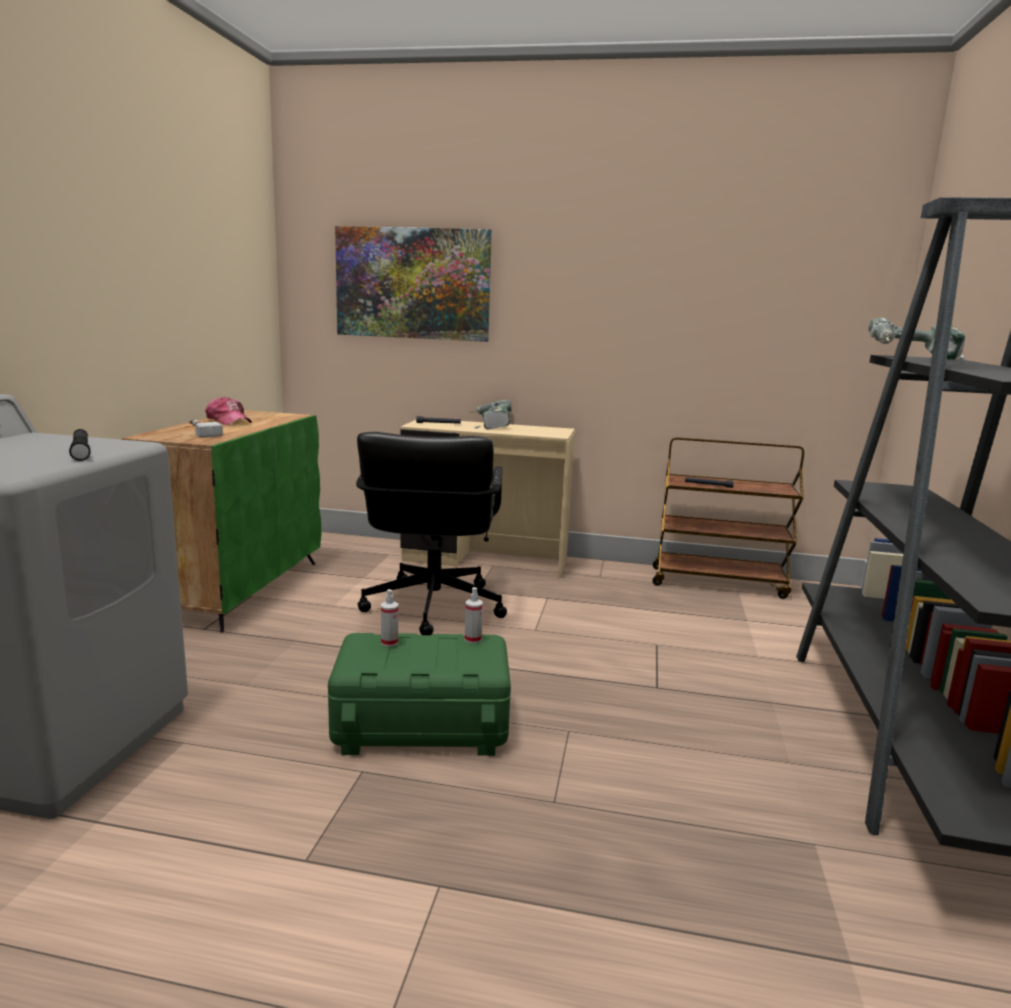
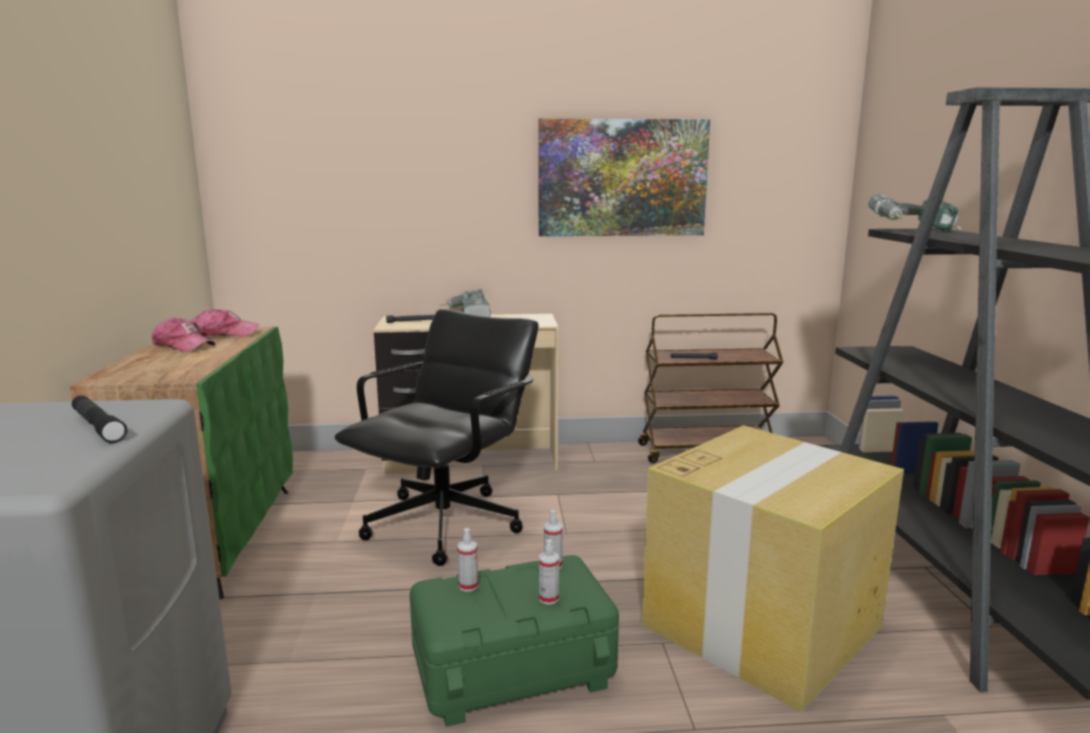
camera: 15 degrees left, 0 degrees up
hammer [189,420,223,437] -> none
picture [335,226,492,342] -> picture moved to [538,119,710,236]
black office chair [356,432,507,635] -> black office chair turned 135 degrees counterclockwise [335,309,538,566]
none -> cap [191,309,259,337]
none -> spray bottle [539,539,559,605]
none -> cardboard box [642,425,904,712]

